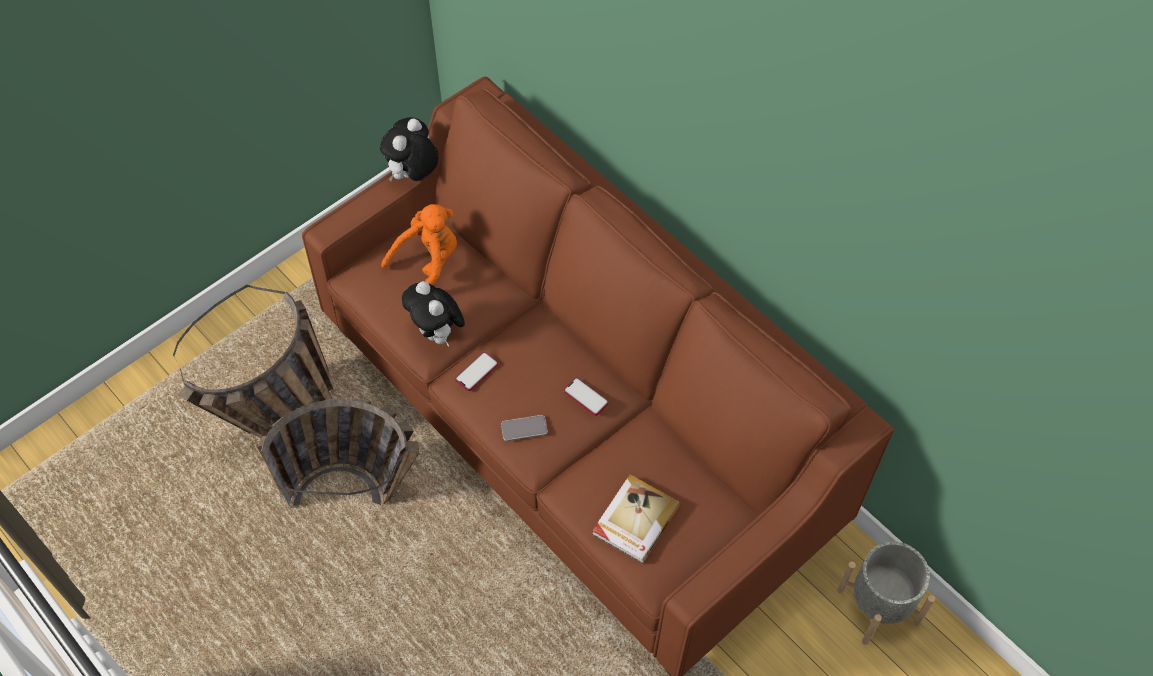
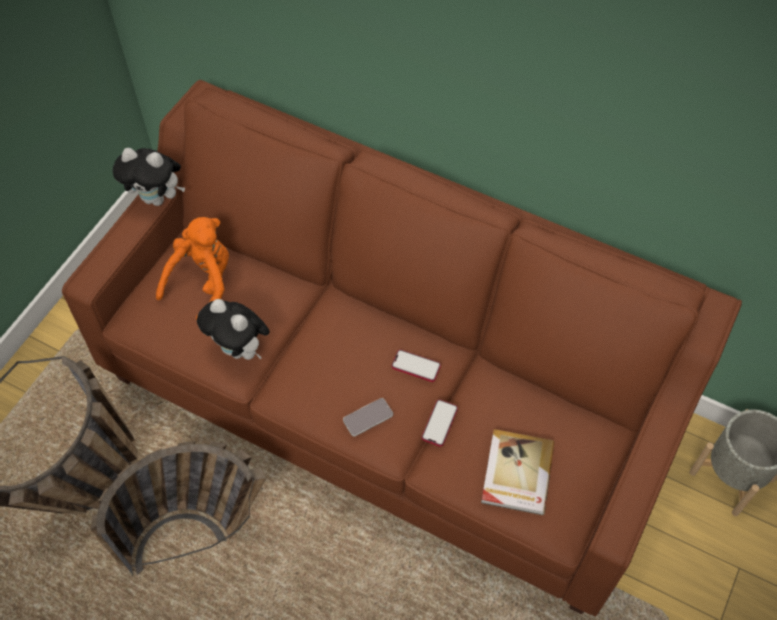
camera: 20 degrees left, 0 degrees up
plush toy [380,117,438,181] -> plush toy turned 90 degrees counterclockwise [113,148,185,206]
phone [455,352,498,391] -> phone moved to [422,399,458,447]

